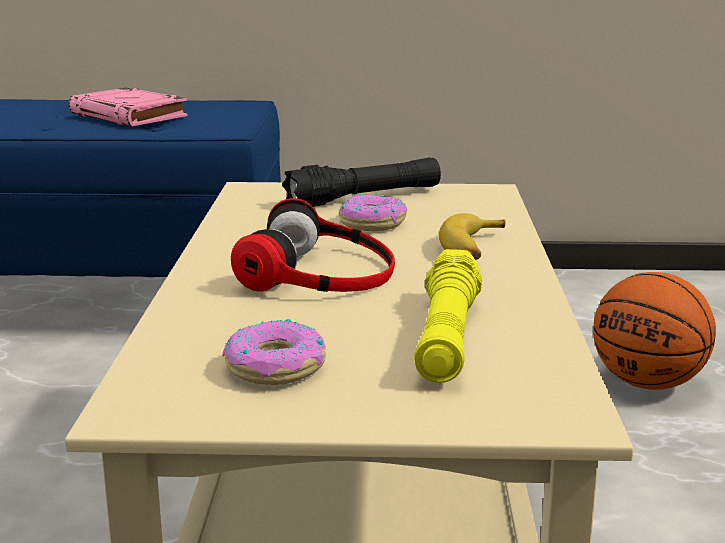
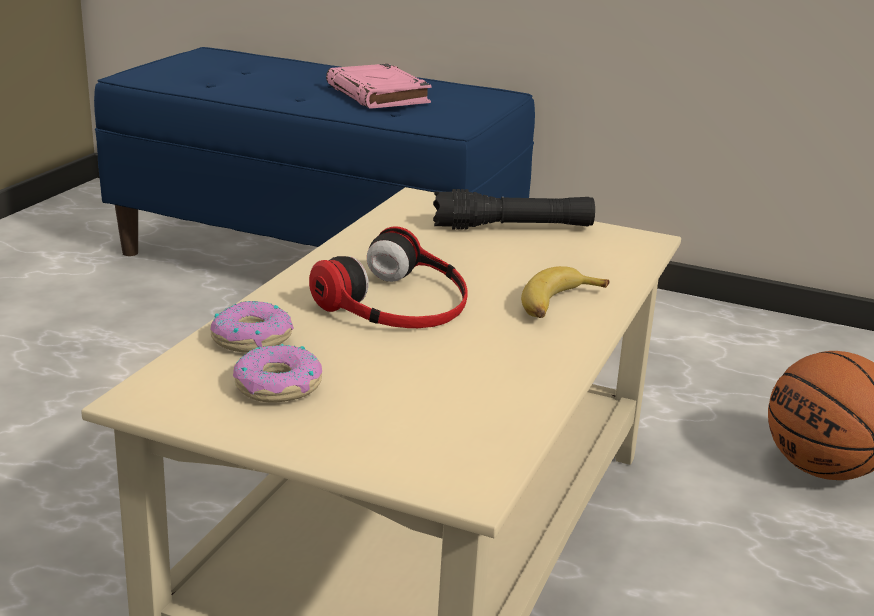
camera: 20 degrees right, 5 degrees up
donut [339,194,407,231] -> donut moved to [210,301,294,353]
yellow flashlight [414,249,482,383] -> none

